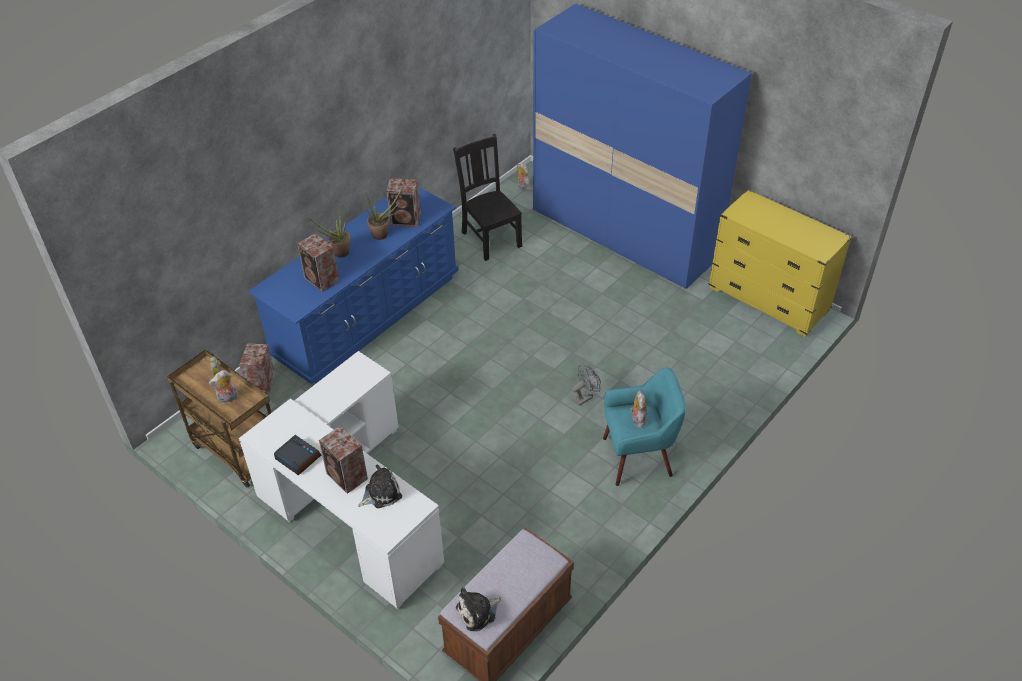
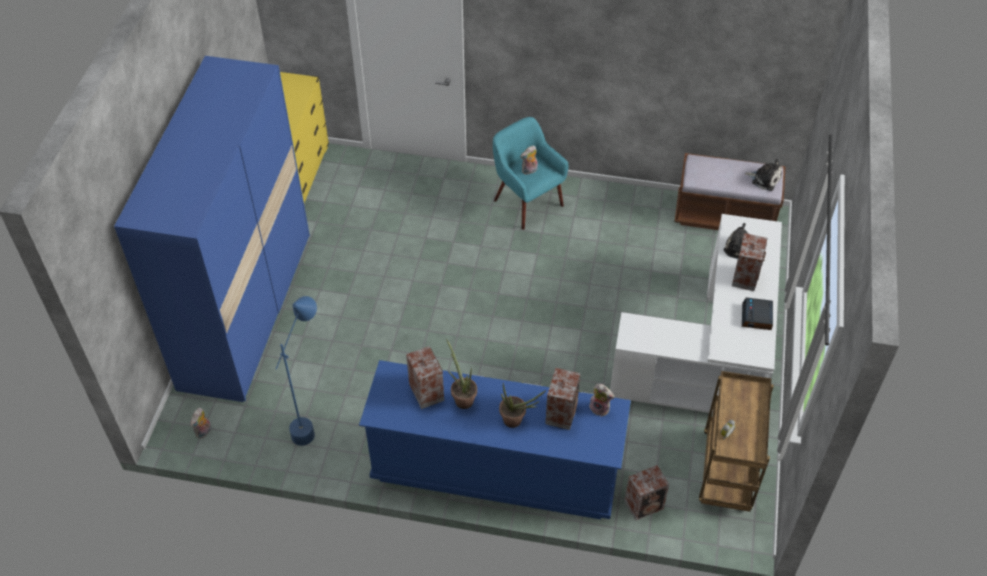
camera: 120 degrees left, 5 degrees up
plush toy [209,370,238,403] -> plush toy moved to [589,384,615,417]
black chair [453,134,522,261] -> blue floor lamp [276,296,317,446]
grey fan [572,365,601,406] -> none

